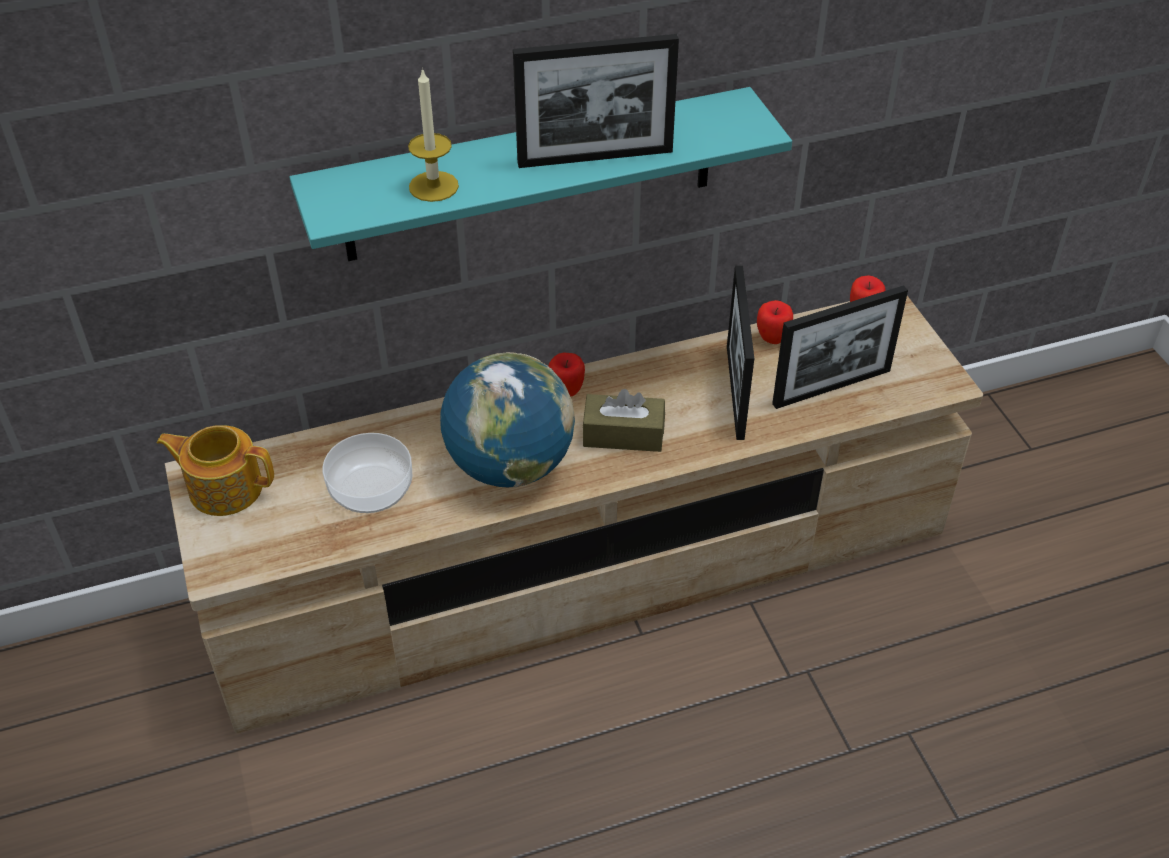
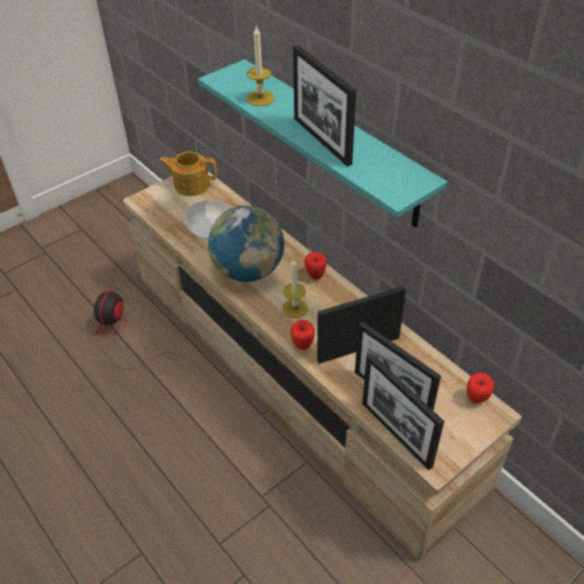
camera: 70 degrees right, 0 degrees up
teapot [156,425,274,516] -> teapot turned 75 degrees counterclockwise [159,152,217,196]
brown tissue box [582,389,665,452] -> candle [282,259,308,318]
apple [757,300,793,344] -> apple moved to [291,320,315,350]
none -> fan [94,291,178,369]
none -> picture frame [362,353,444,470]

